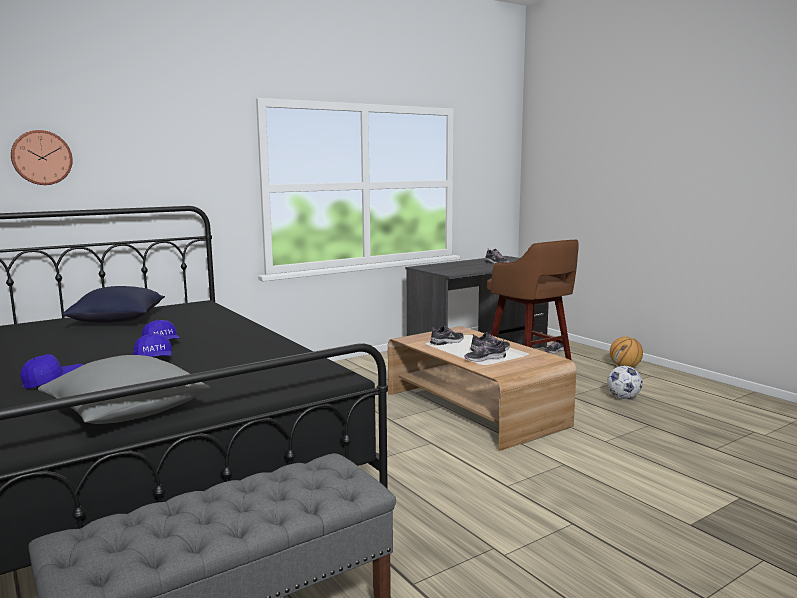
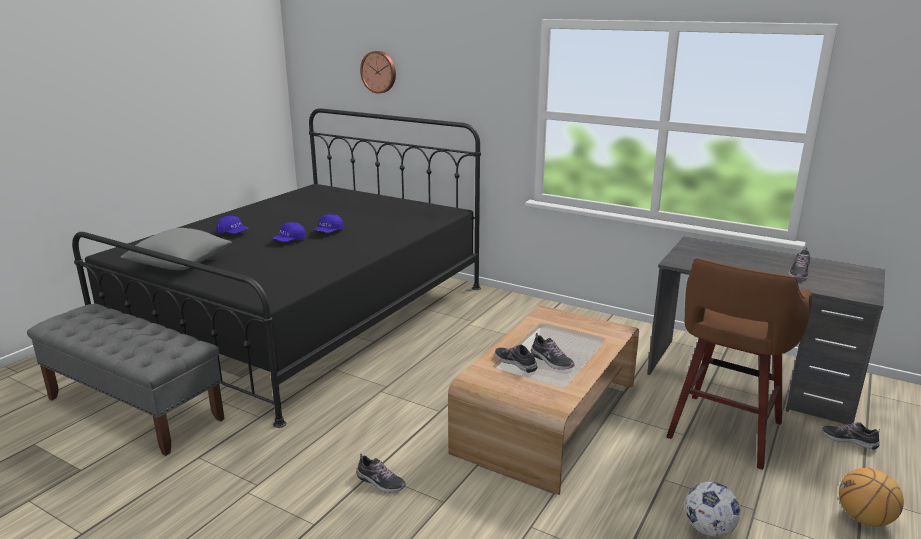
camera: 65 degrees right, 10 degrees up
blue pillow [62,286,165,323] -> none
shoe [430,325,464,345] -> shoe moved to [357,453,406,493]

